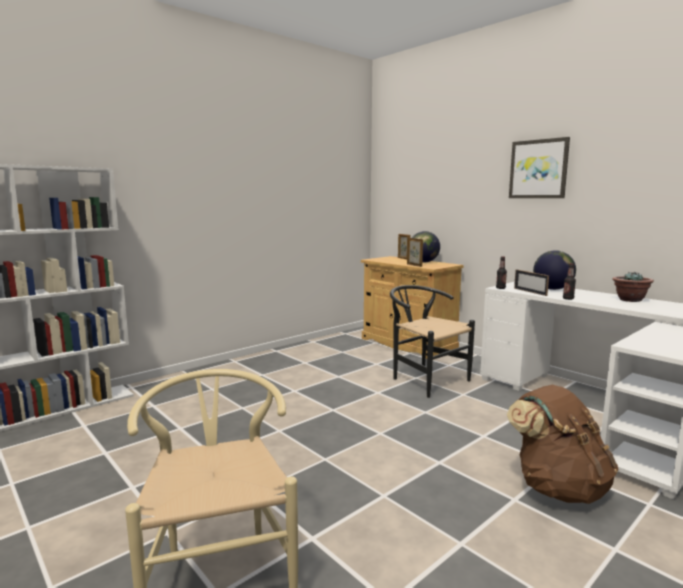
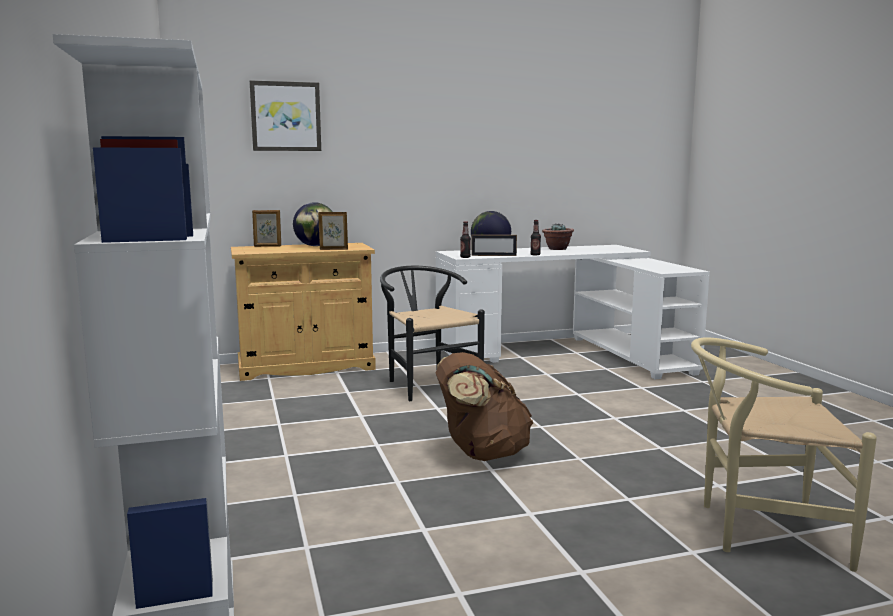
camera: 65 degrees left, 0 degrees up
black chair [390,285,475,398] -> black chair turned 75 degrees clockwise [380,266,485,401]
brown backpack [507,385,618,504] -> brown backpack moved to [436,352,533,461]
picture [509,137,570,198] -> picture moved to [250,81,321,151]

